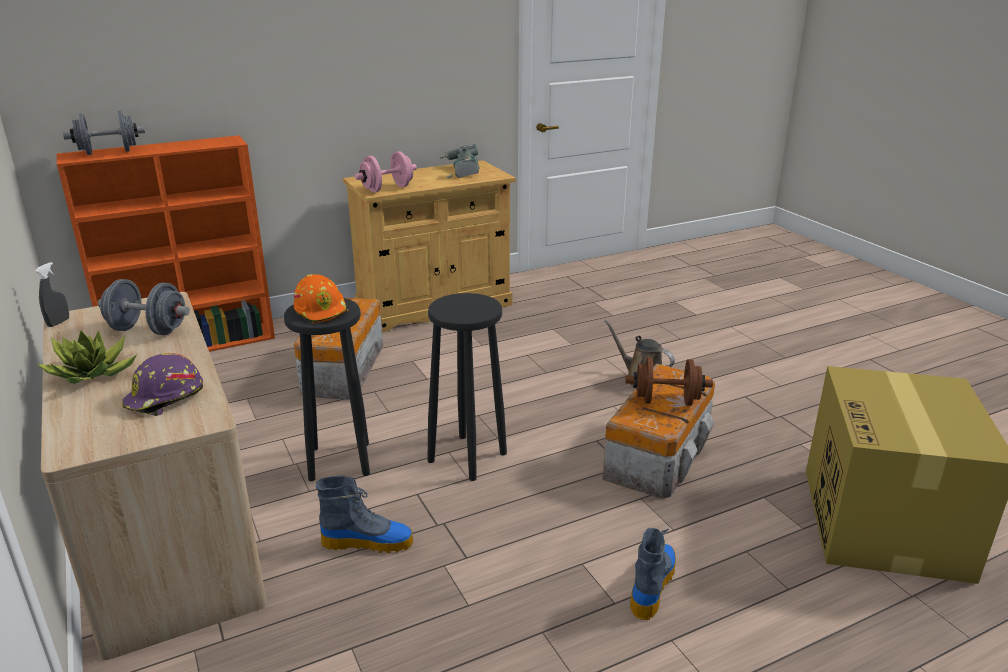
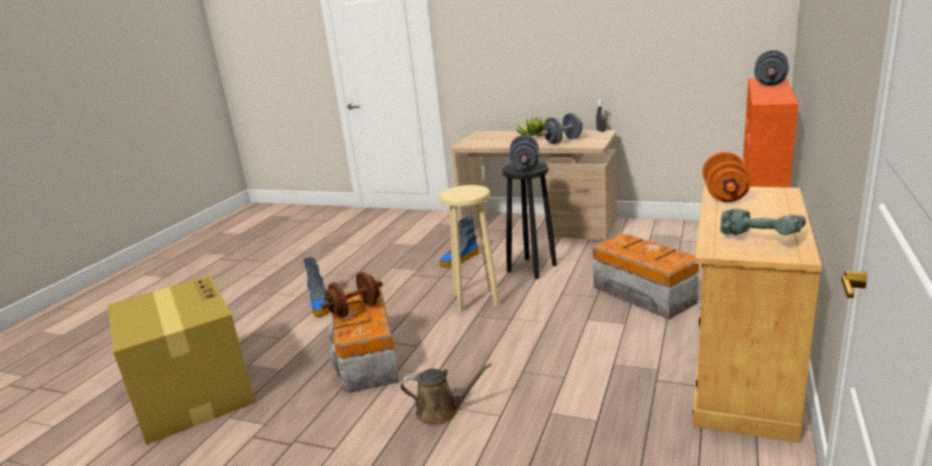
camera: 140 degrees right, 5 degrees down
purple hard hat [122,353,203,416] -> none
orange hard hat [294,274,349,324] -> grey dumbbell [509,135,539,171]
pink dumbbell [355,151,417,193] -> orange dumbbell [702,152,751,202]
black stool [428,293,507,481] -> beige stool [440,185,499,312]

